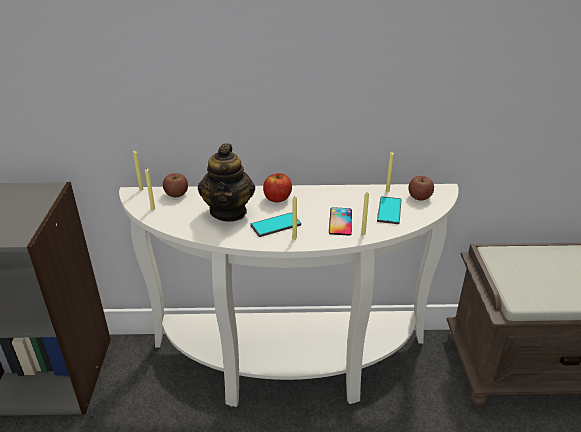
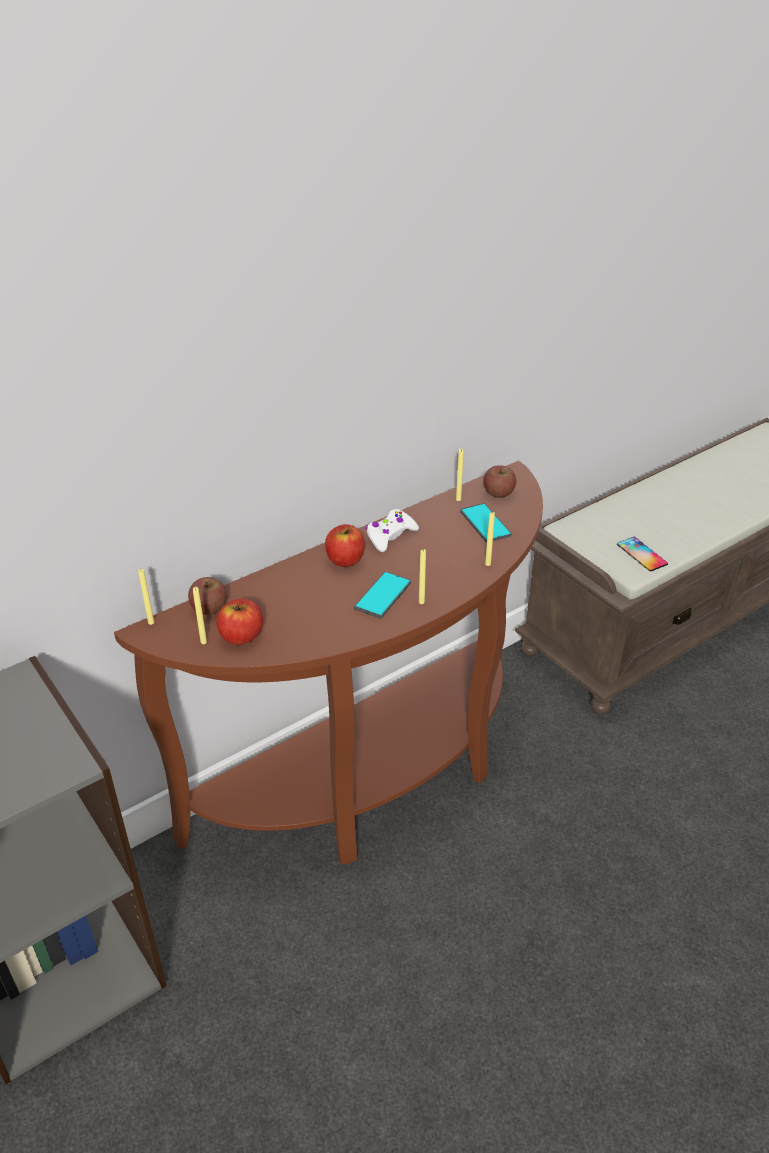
camera: 35 degrees left, 5 degrees up
white console table [119,184,459,407] -> brown console table [114,461,543,865]
teapot [198,143,255,222] -> none
phone [329,207,352,236] -> phone moved to [617,537,668,571]
none -> apple [216,599,263,645]
none -> white game controller [366,509,419,552]

